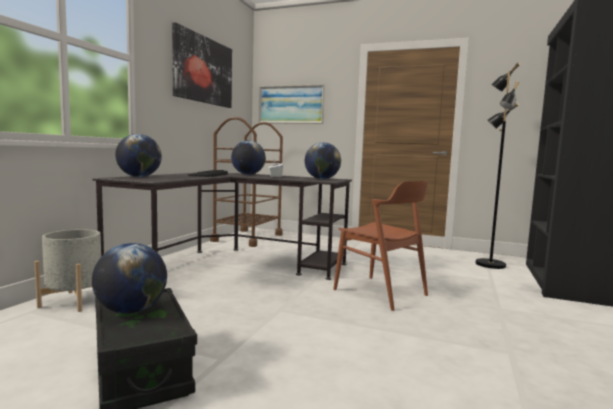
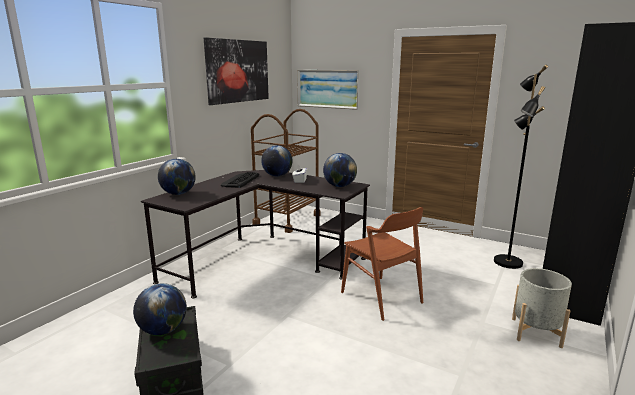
camera: 10 degrees right, 10 degrees up
grey planter [34,229,105,312] -> grey planter moved to [512,268,572,348]

